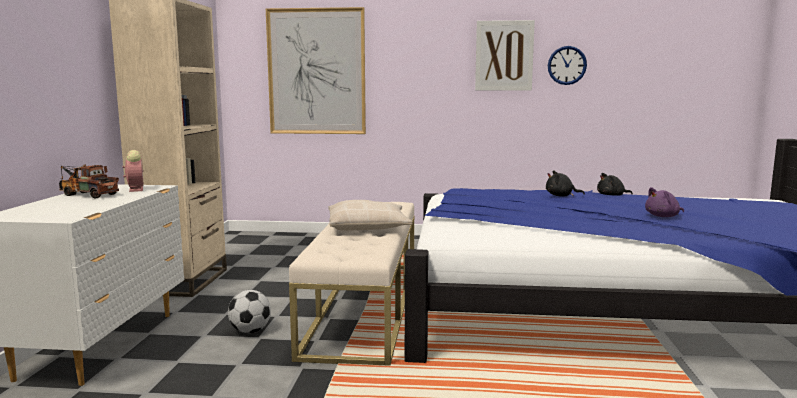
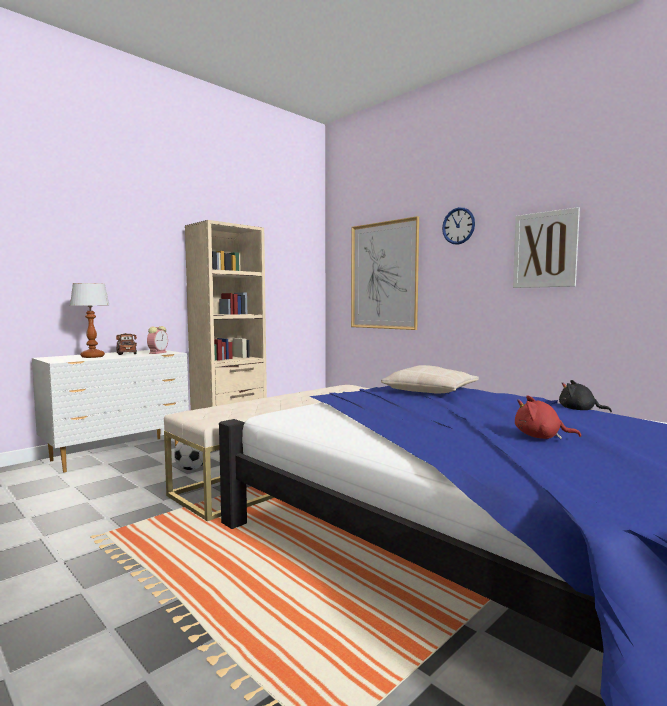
camera: 40 degrees right, 5 degrees down
beige pillow [328,200,413,230] -> beige pillow moved to [381,365,479,393]
black plush toy [546,171,585,197] -> none
wall clock [548,46,587,85] -> wall clock moved to [442,207,475,245]
purple plush toy [645,187,684,217] -> red plush toy [515,395,581,439]
none -> table lamp [70,283,109,358]

